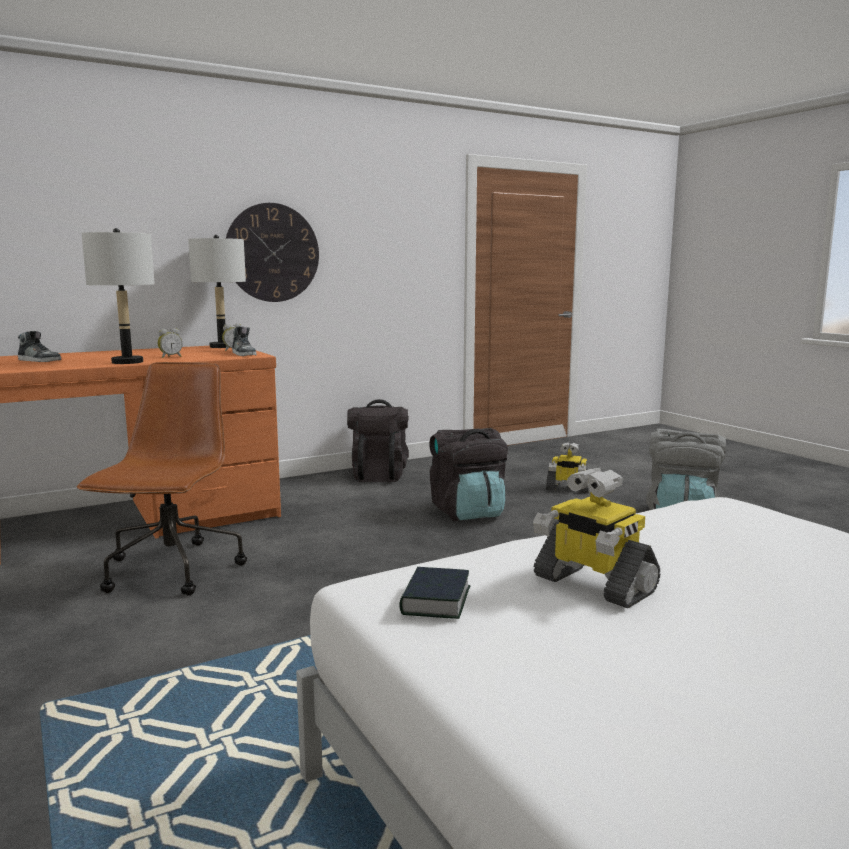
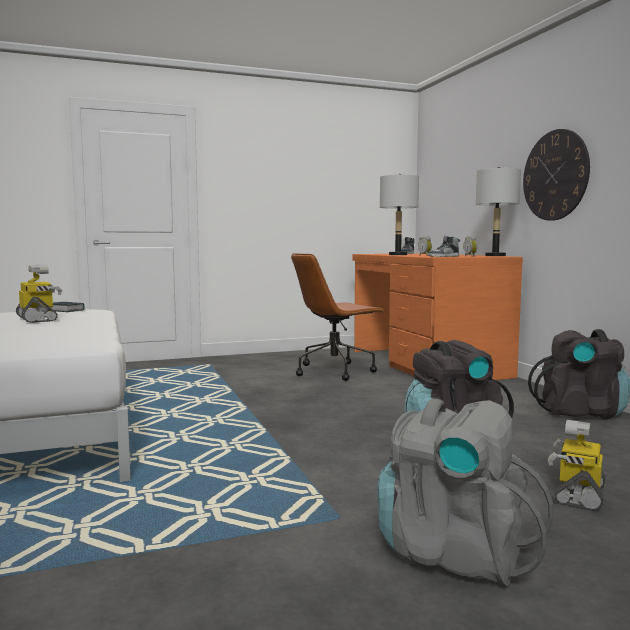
camera: 100 degrees right, 5 degrees down
brown office chair [77,362,247,596] -> brown office chair turned 135 degrees clockwise [291,253,385,381]
toy robot [533,468,660,608] -> toy robot turned 90 degrees clockwise [16,264,62,323]

